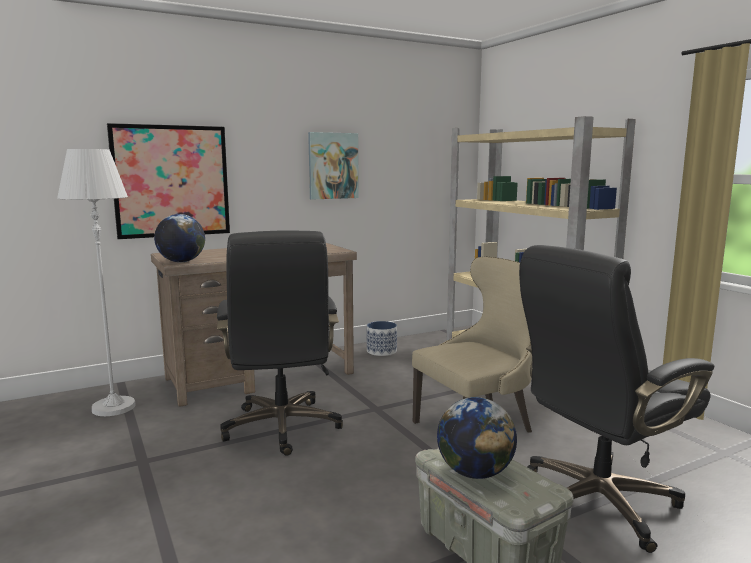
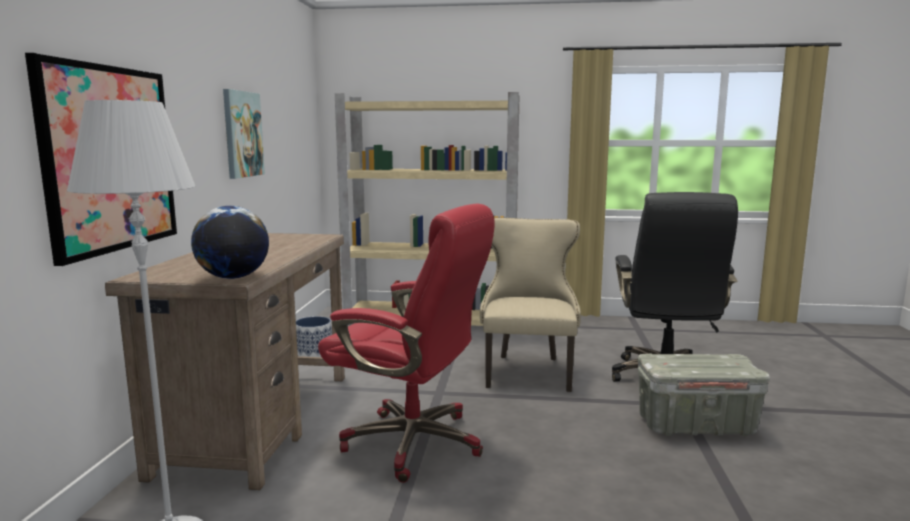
camera: 55 degrees left, 0 degrees up
black office chair [217,230,343,456] -> red office chair [318,204,495,483]
globe [437,397,517,479] -> none

